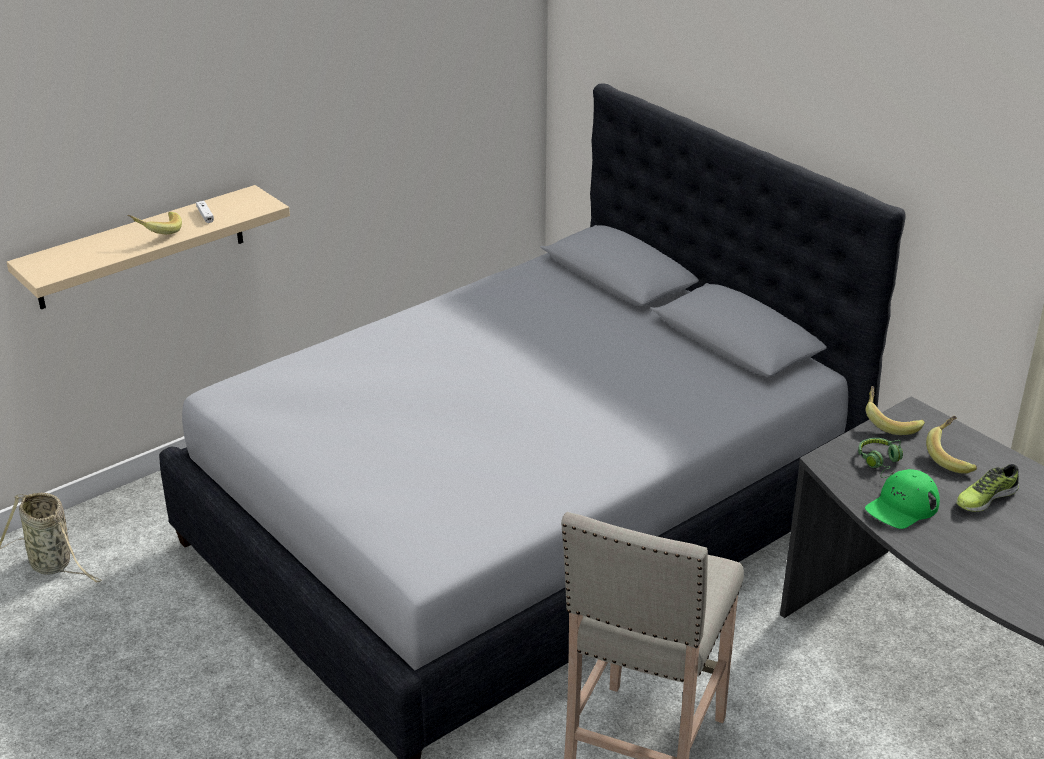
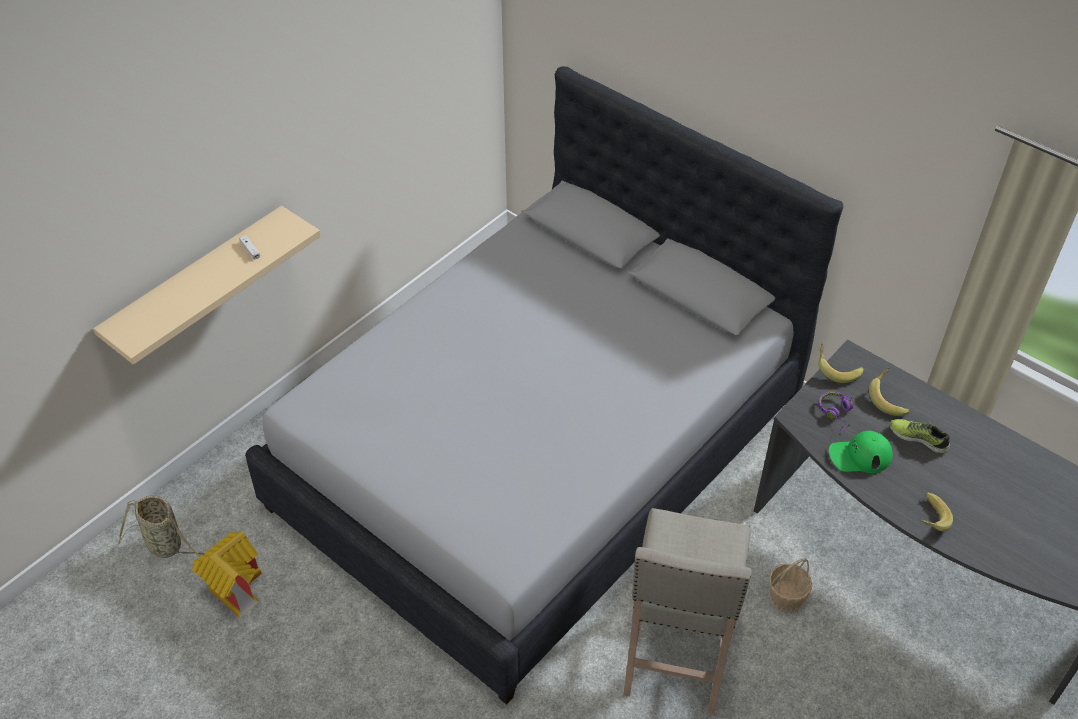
camera: 10 degrees left, 15 degrees up
banana [127,212,182,234] -> banana moved to [920,493,953,531]
green headphones [858,438,903,478] -> purple headphones [818,391,853,431]
green cap [865,469,940,529] -> green cap turned 45 degrees clockwise [829,431,893,473]
shoe [956,464,1019,512] -> shoe turned 75 degrees clockwise [890,419,950,454]
none -> toy house [192,531,262,618]
none -> basket [768,558,812,612]

